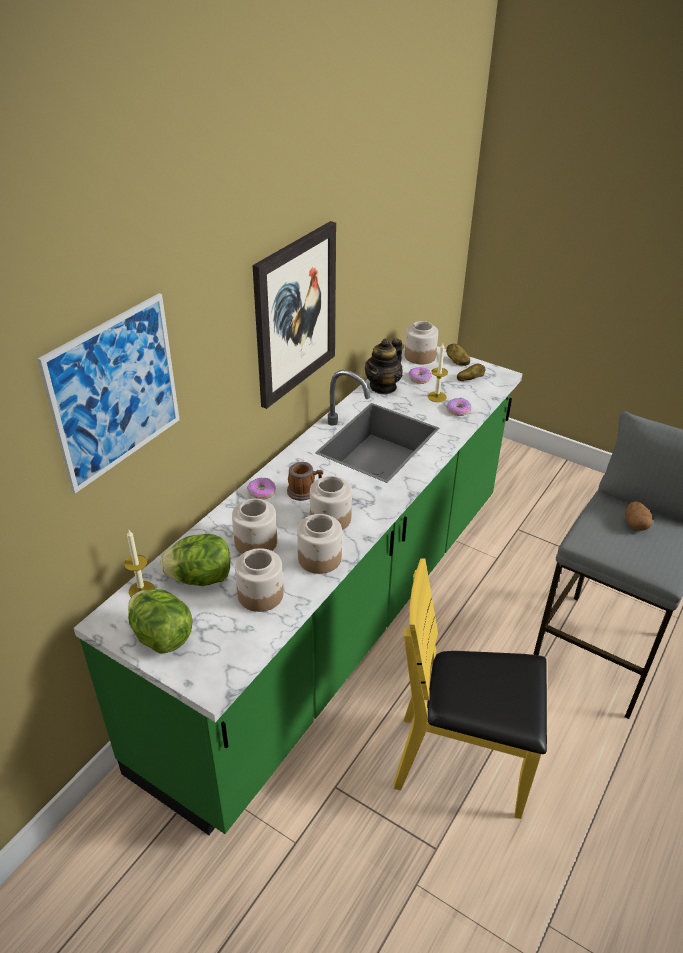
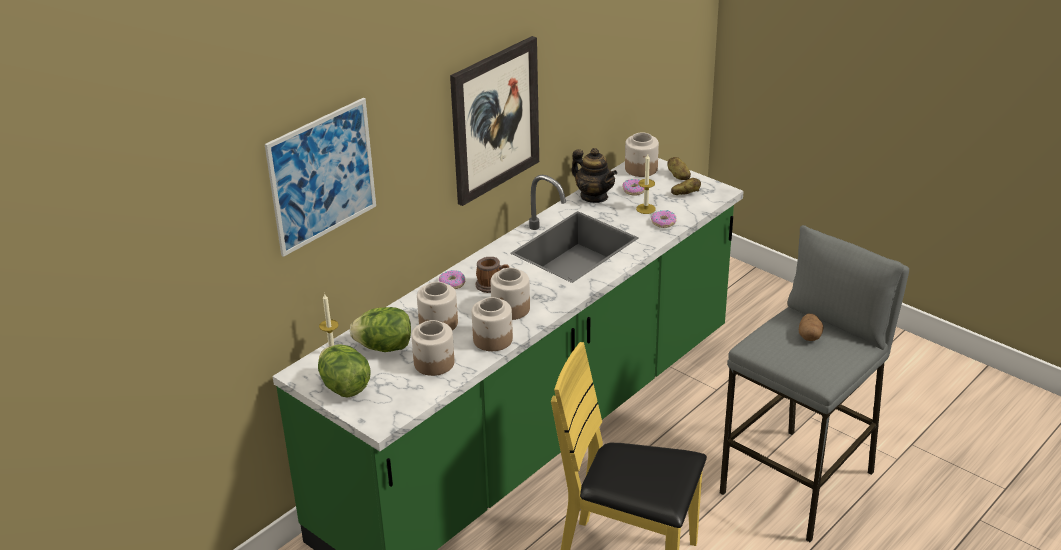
camera: 10 degrees right, 5 degrees down
teapot [365,338,402,395] -> teapot turned 90 degrees counterclockwise [571,148,617,203]

